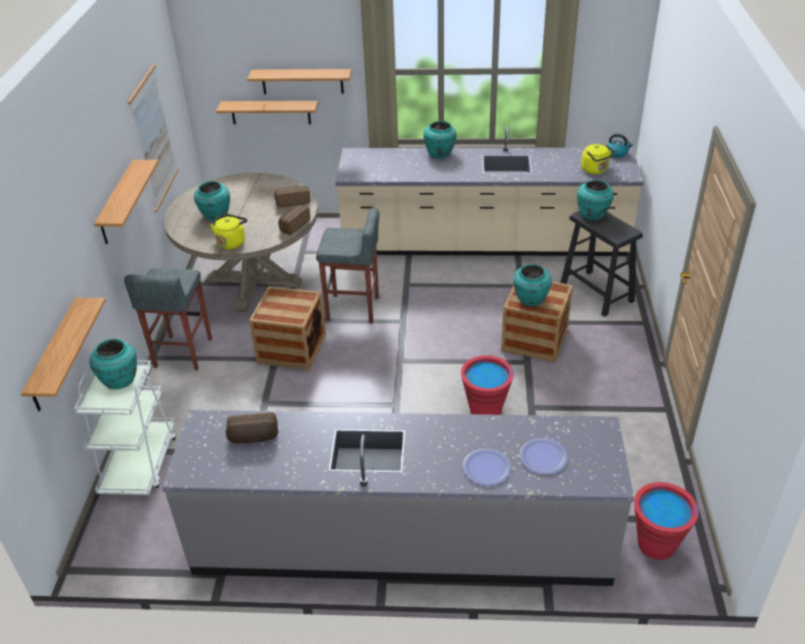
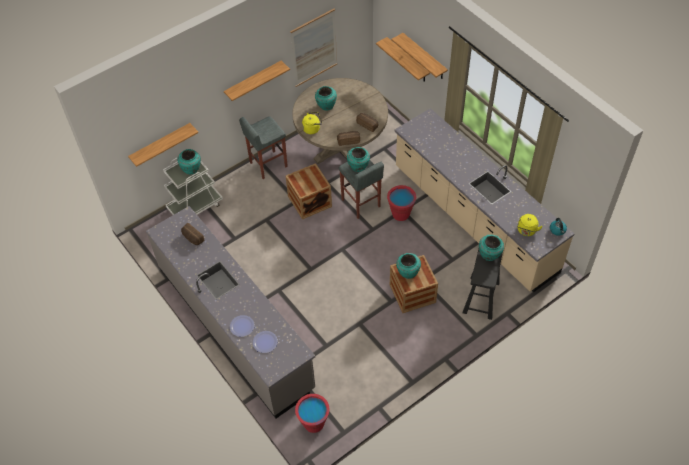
camera: 50 degrees right, 15 degrees up
turquoise vase [423,121,457,158] -> turquoise vase moved to [347,147,370,172]
red bucket [461,355,514,415] -> red bucket moved to [387,185,416,221]

